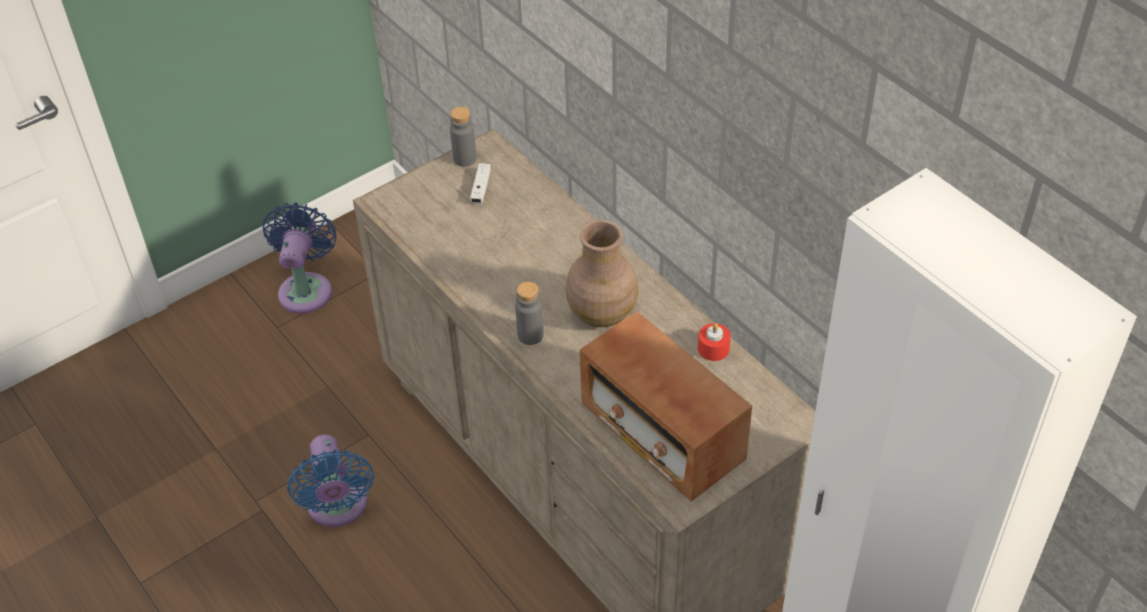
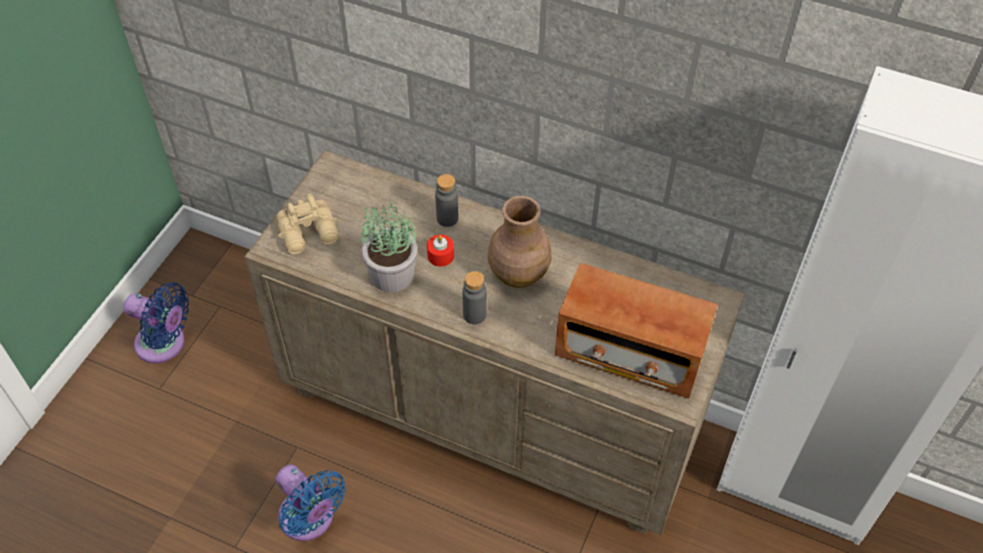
camera: 30 degrees left, 5 degrees up
blue fan [263,203,336,314] -> blue fan turned 135 degrees clockwise [123,282,189,363]
grey bottle [450,107,477,167] -> grey bottle moved to [435,174,458,227]
white game controller [470,163,491,203] -> none
red candle [698,323,731,361] -> red candle moved to [427,235,454,267]
none -> beige binoculars [276,194,339,254]
none -> potted plant [361,200,417,292]

